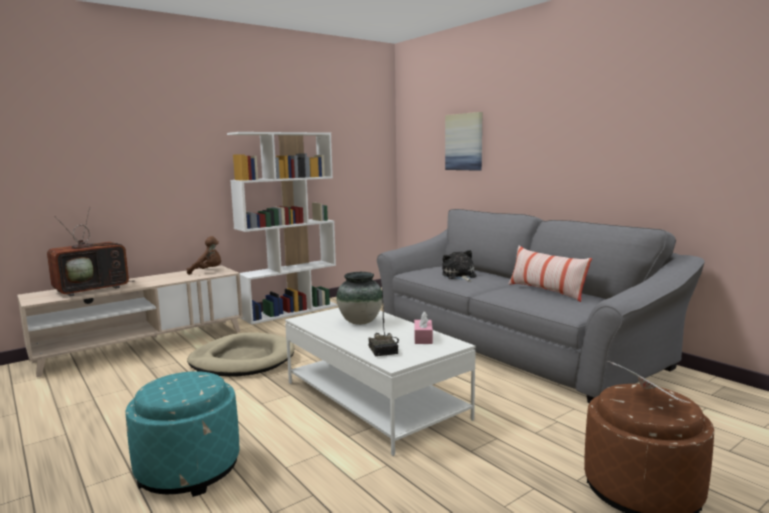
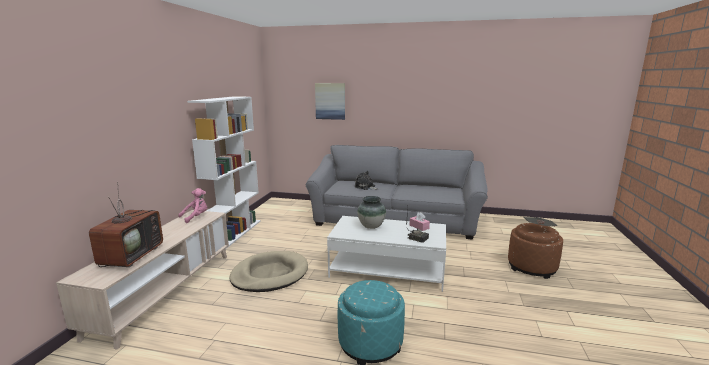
camera: 40 degrees left, 5 degrees up
brown plush toy [187,236,221,275] -> pink plush toy [178,188,207,223]
pillow [508,246,592,302] -> none

